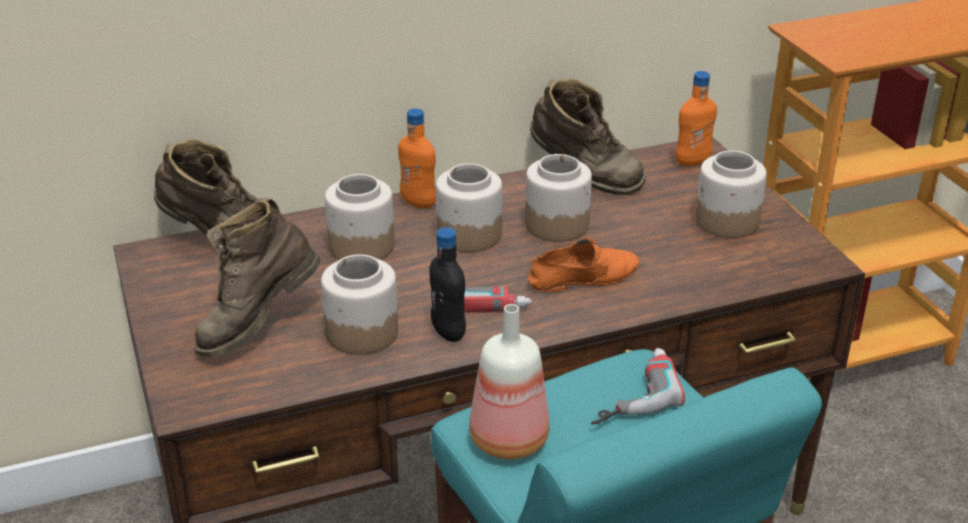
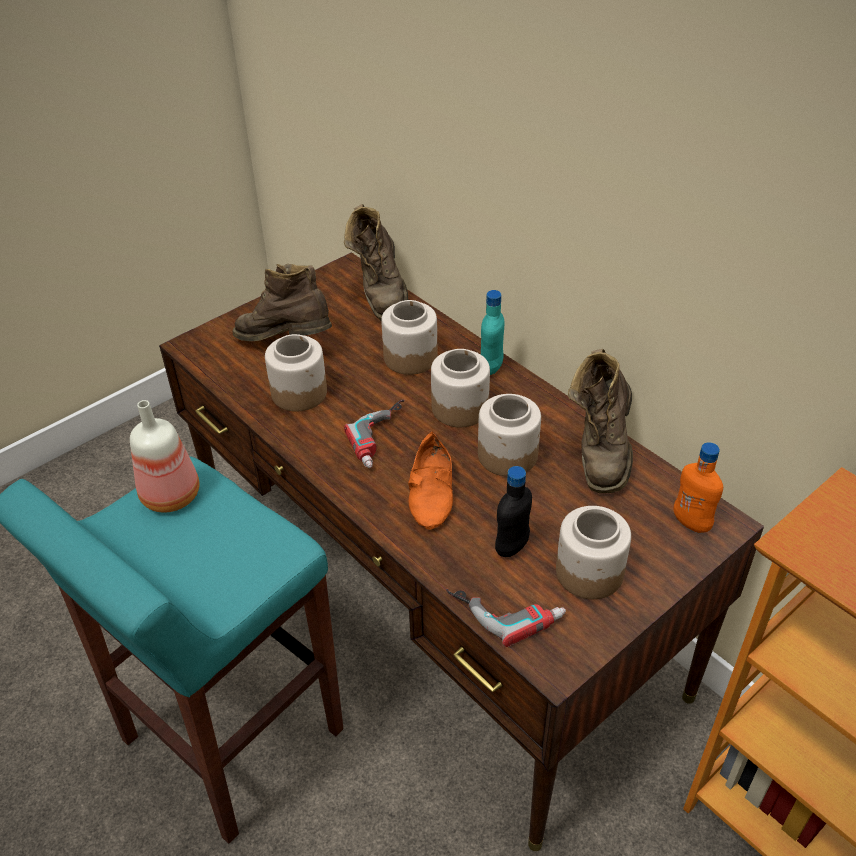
camera: 70 degrees right, 10 degrees up
orange bottle [398,108,436,209] -> turquoise bottle [481,290,504,375]
black bottle [429,227,466,342] -> black bottle moved to [495,466,532,557]
orange shoe [528,238,639,292] -> orange shoe turned 45 degrees clockwise [408,432,453,530]
power drill [591,348,685,424] -> power drill moved to [446,589,566,647]

